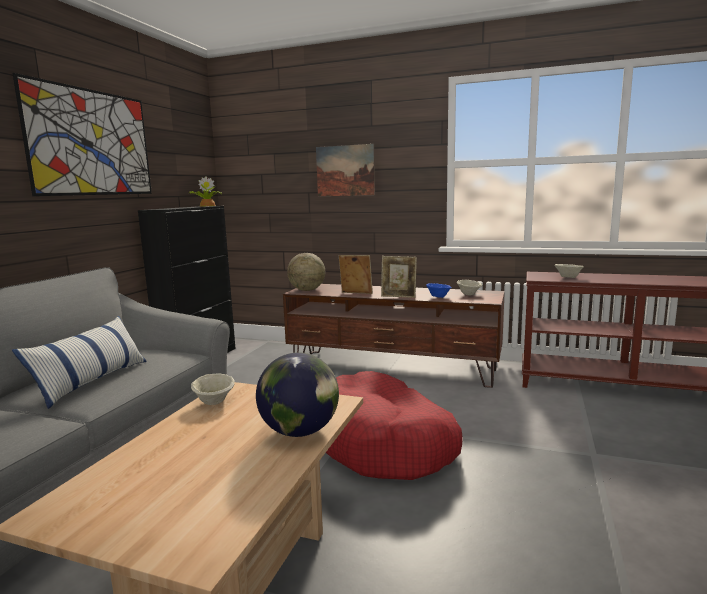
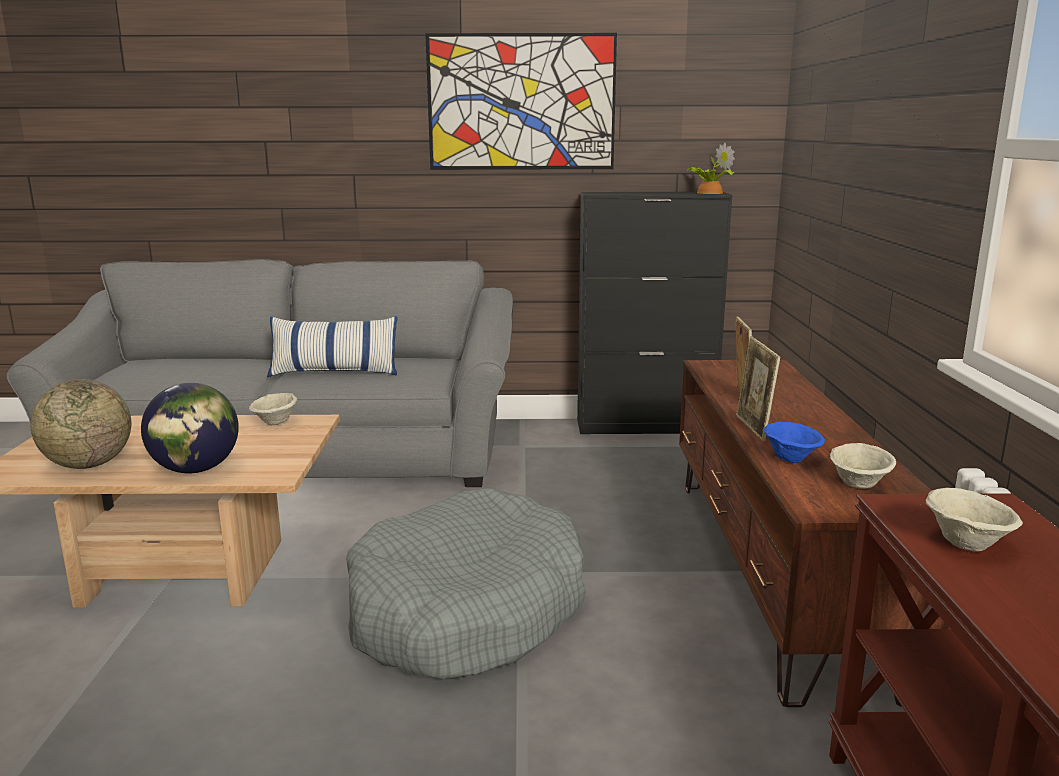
camera: 70 degrees right, 5 degrees up
globe [287,253,325,291] -> globe moved to [30,379,131,469]
picture [316,144,375,196] -> none
red dog bed [326,371,463,480] -> grey dog bed [346,488,586,679]

